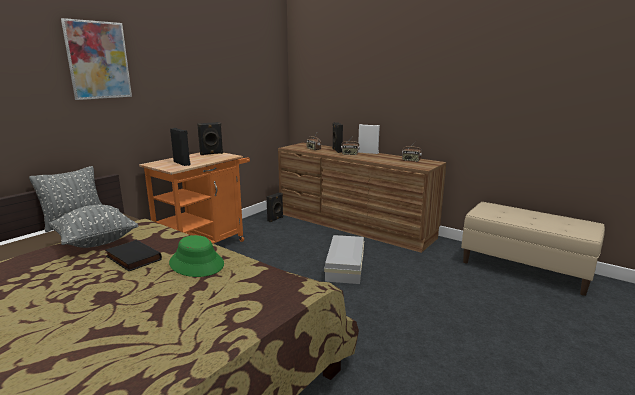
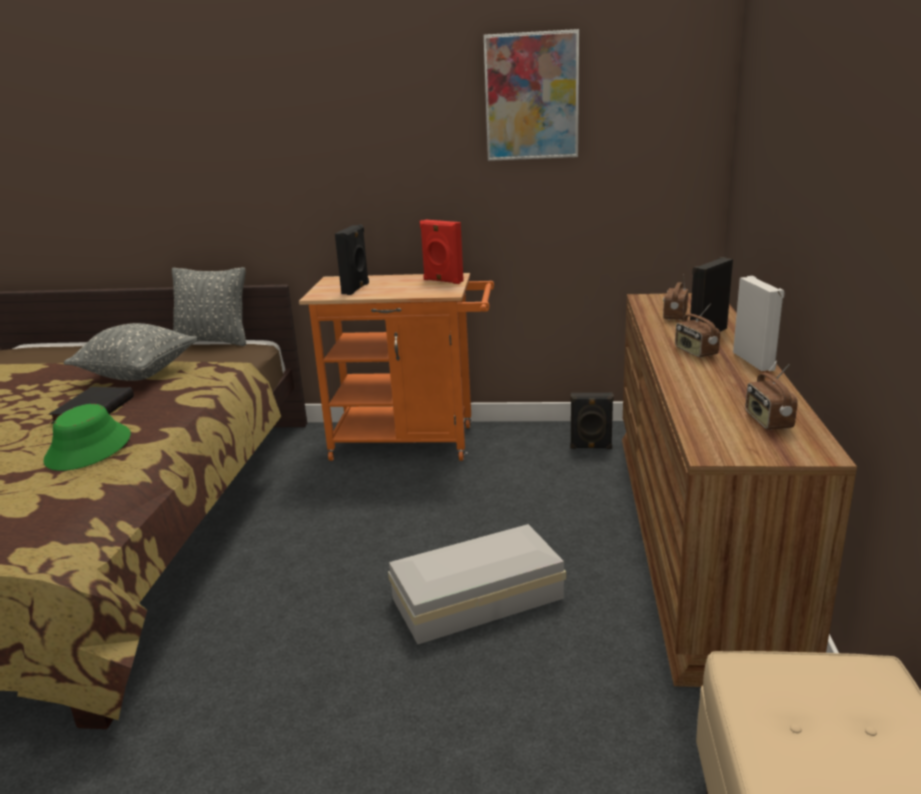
camera: 60 degrees right, 5 degrees up
picture [61,18,132,100] -> picture moved to [484,29,579,161]
black speaker [197,122,223,155] -> red speaker [420,220,464,284]

